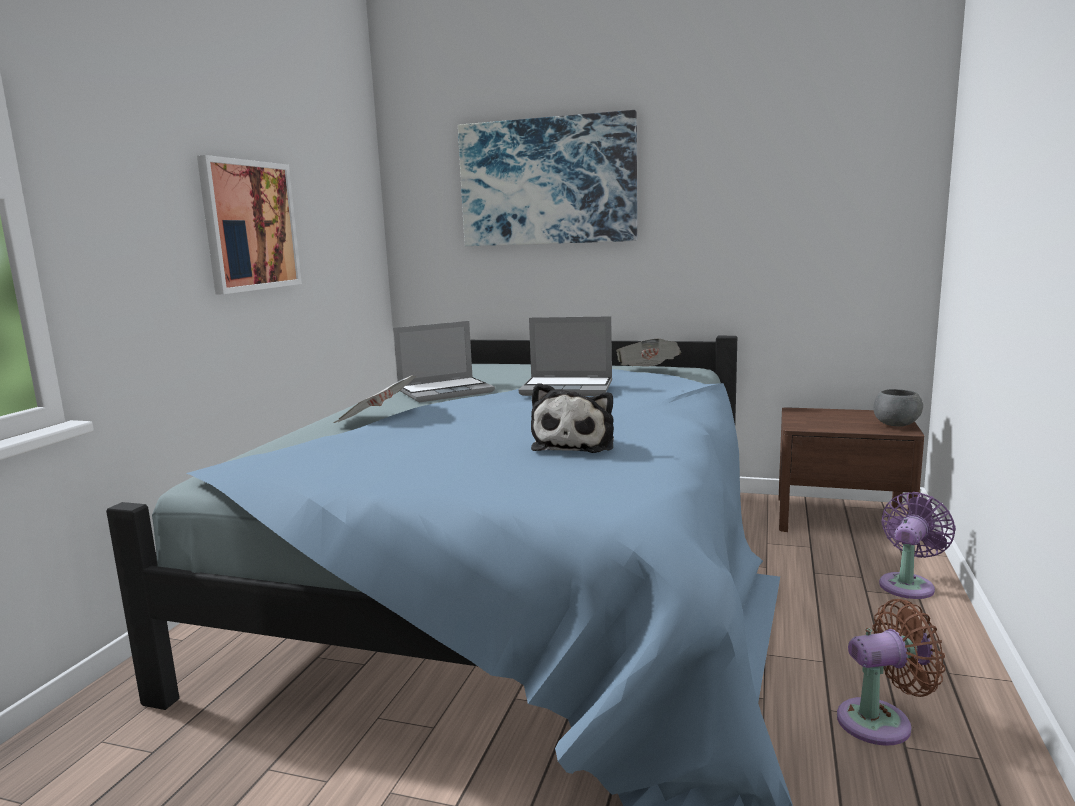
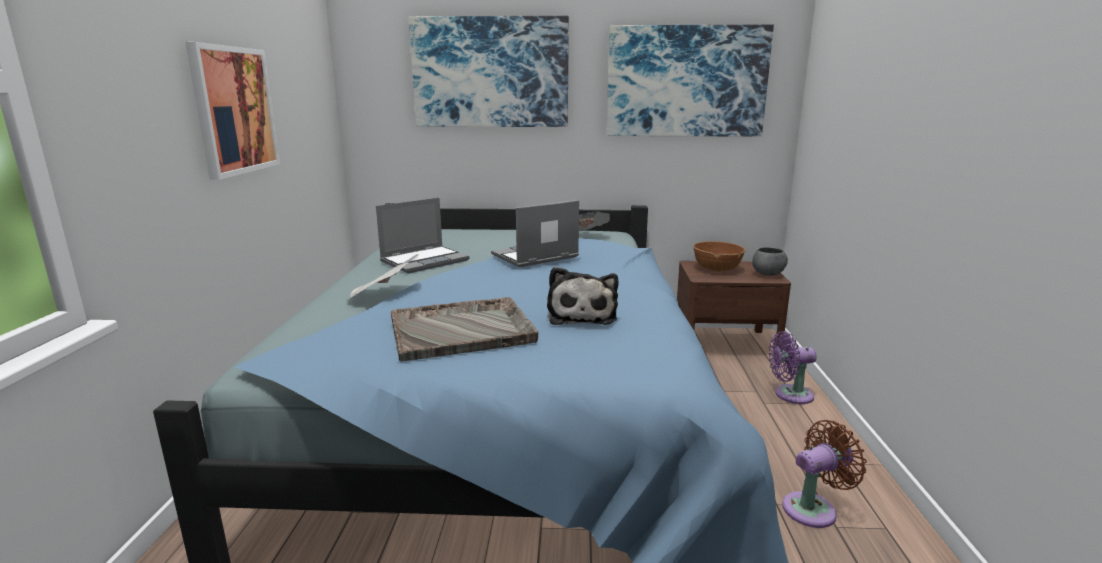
camera: 15 degrees left, 5 degrees up
laptop [519,316,612,396] -> laptop turned 150 degrees clockwise [491,200,579,268]
purple fan [879,492,956,599] -> purple fan turned 120 degrees counterclockwise [768,331,817,404]
none -> grey tray [391,297,538,362]
none -> picture [607,24,774,137]
none -> brown bowl [693,241,745,272]

